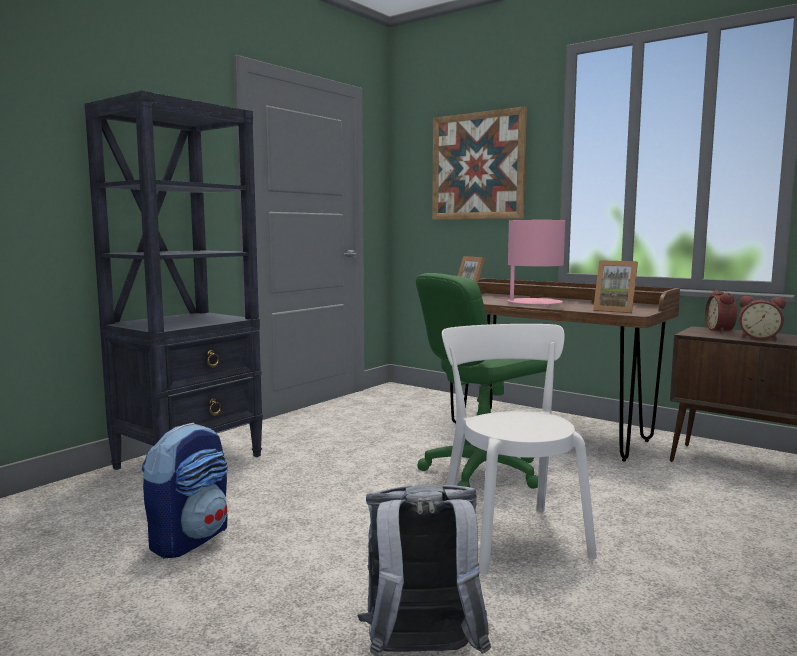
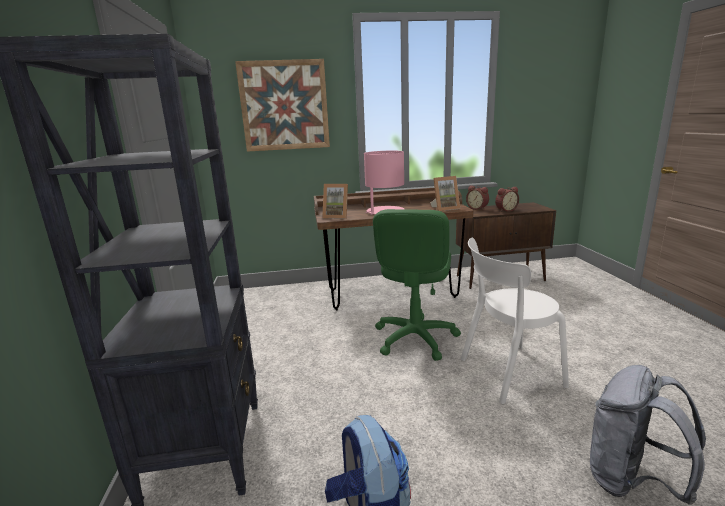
camera: 45 degrees left, 10 degrees up
white chair [442,324,597,574] -> white chair turned 45 degrees counterclockwise [461,238,569,404]

